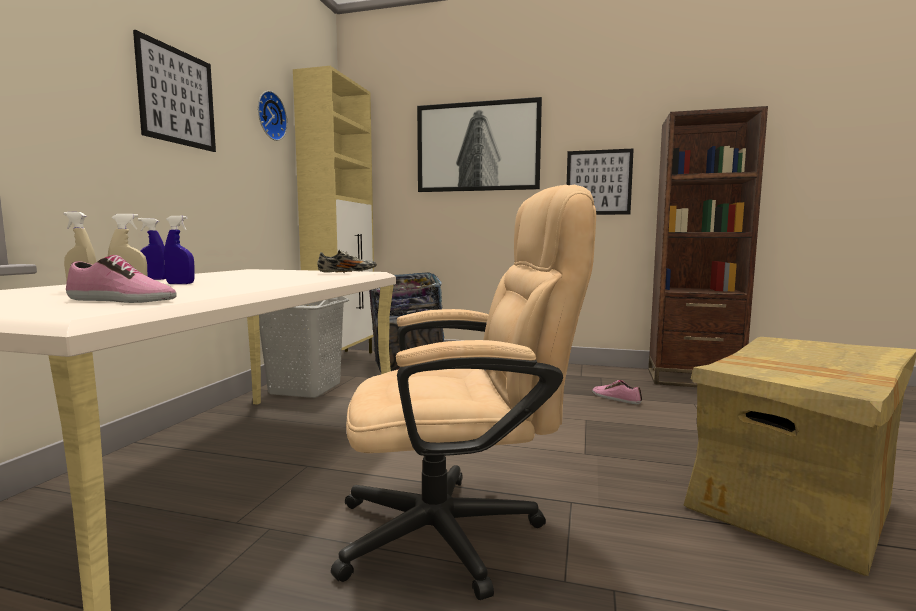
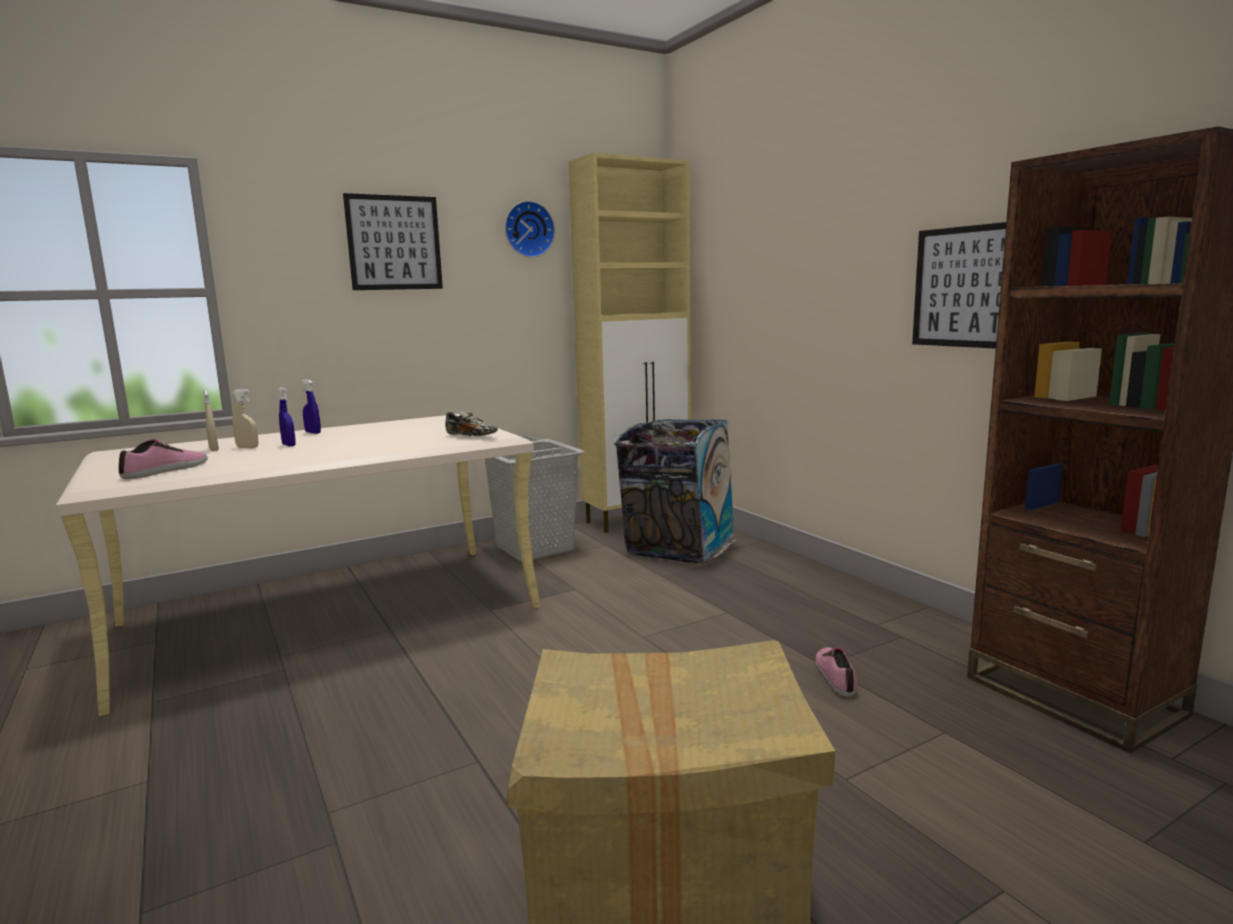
camera: 45 degrees right, 5 degrees up
shoe [66,255,177,303] -> shoe turned 120 degrees counterclockwise [118,439,208,479]
beige office chair [331,185,596,600] -> none
picture [417,97,542,192] -> none

